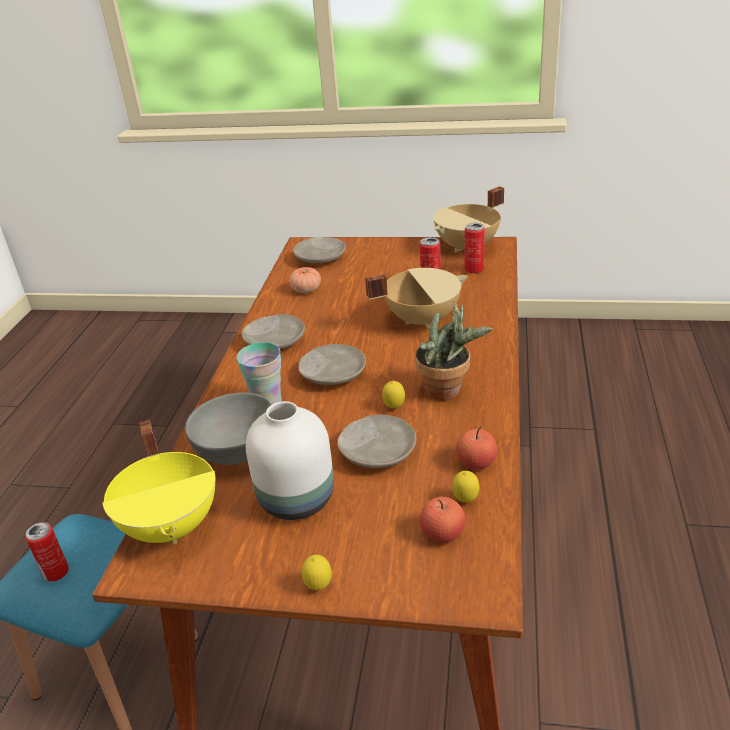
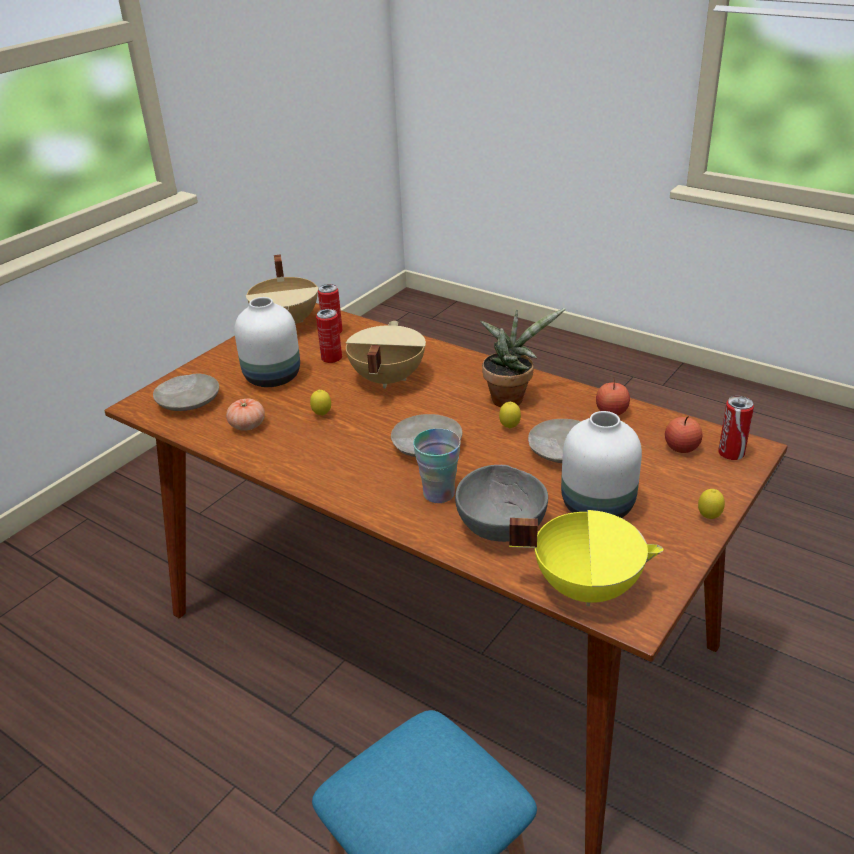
camera: 65 degrees left, 0 degrees up
can [25,522,69,581] -> can moved to [718,396,754,460]
beige plate [242,314,305,349] -> none
lemon [452,471,480,503] -> lemon moved to [310,390,331,416]
none -> white vase [234,297,300,387]

